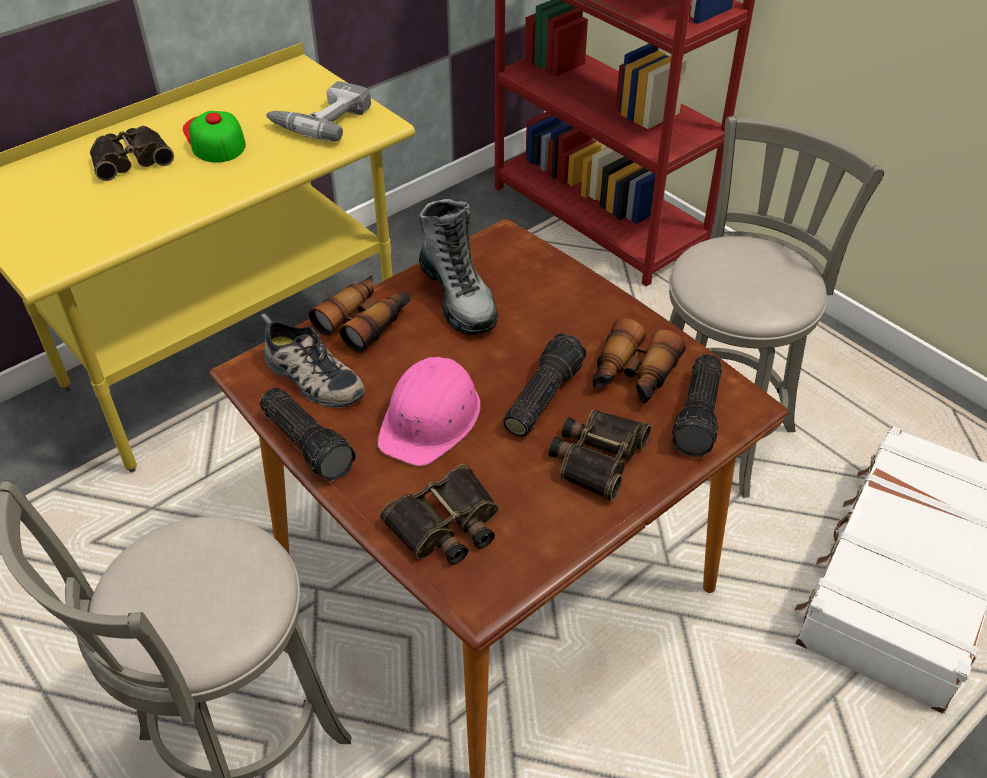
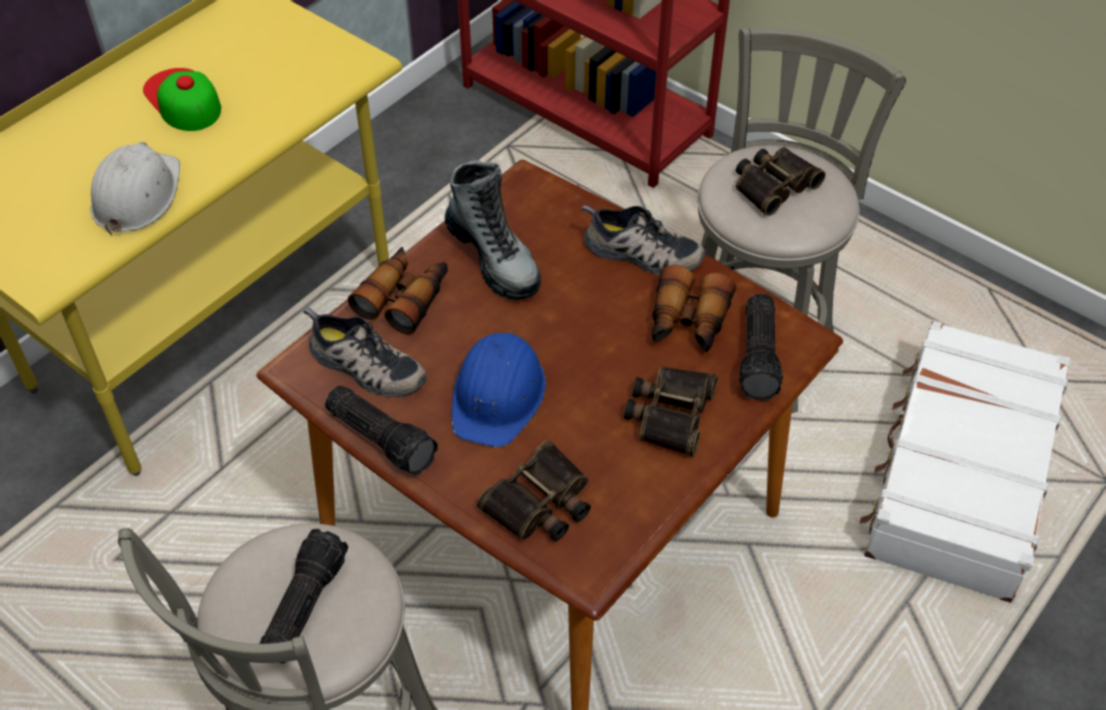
camera: 10 degrees left, 5 degrees up
binoculars [90,126,174,181] -> binoculars moved to [736,147,826,216]
power drill [266,81,371,141] -> none
pink hard hat [377,357,481,466] -> blue hard hat [452,331,546,447]
flashlight [503,333,586,437] -> flashlight moved to [260,529,348,663]
none -> white hard hat [91,142,180,236]
none -> shoe [581,205,705,275]

